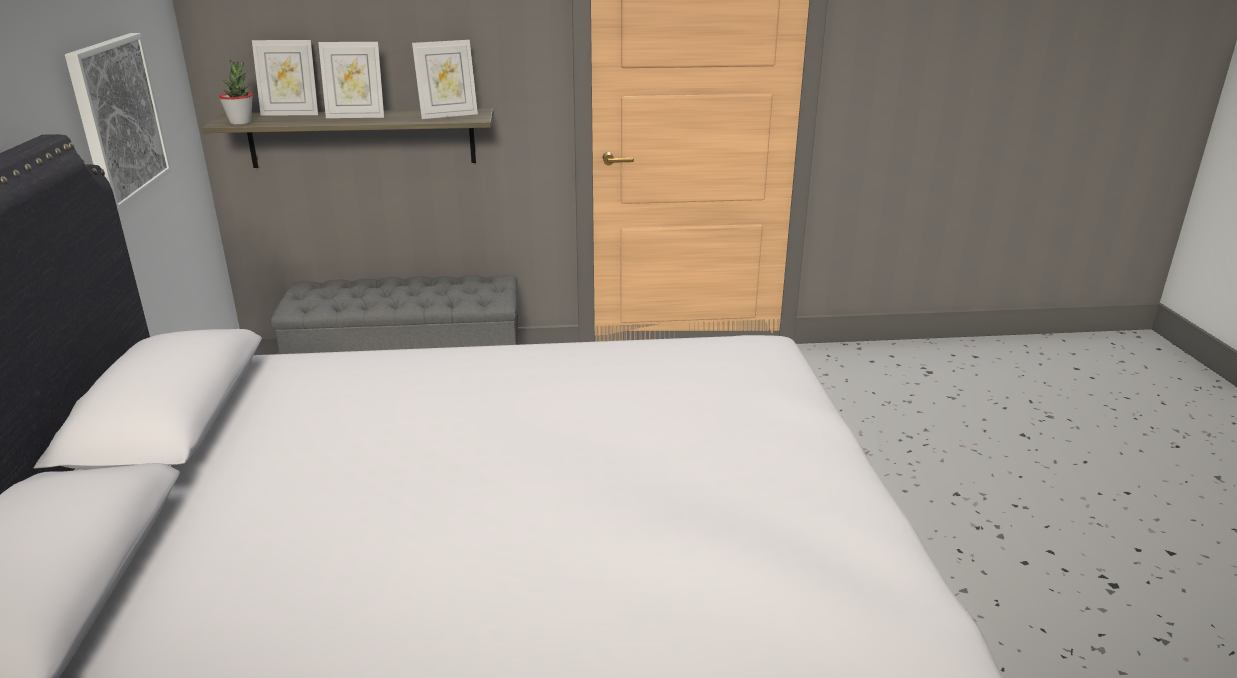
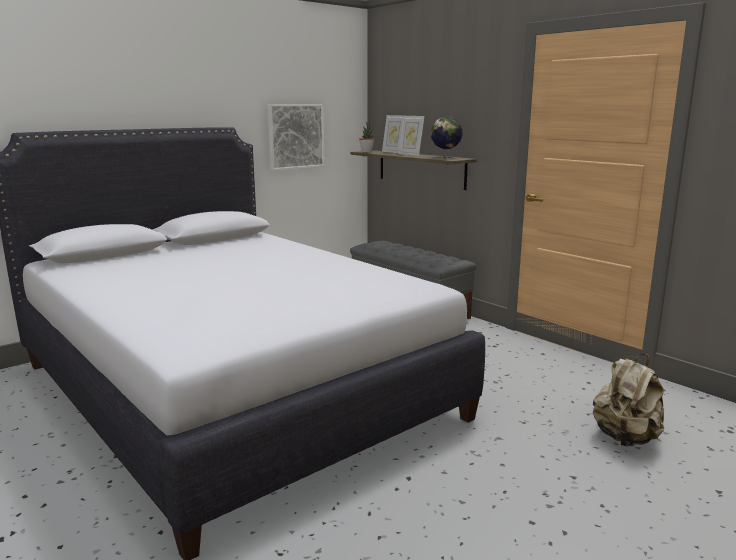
camera: 55 degrees right, 10 degrees down
picture frame [412,40,478,119] -> globe [431,117,463,158]
none -> beige backpack [593,354,664,446]

